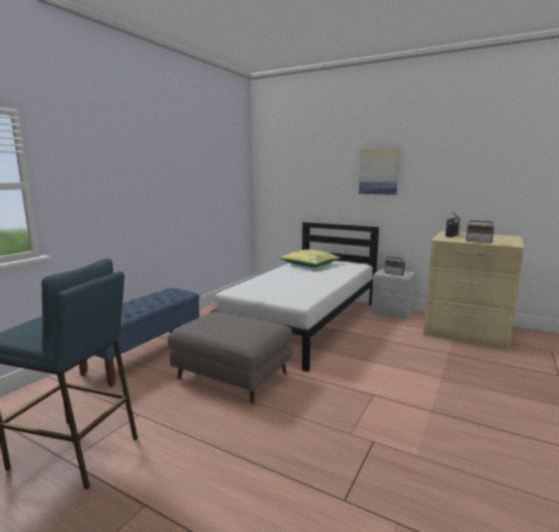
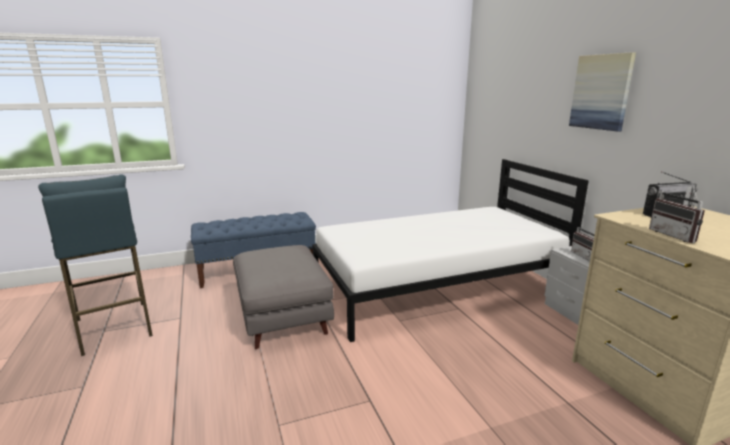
camera: 40 degrees right, 5 degrees up
yellow pillow [280,249,340,267] -> none

